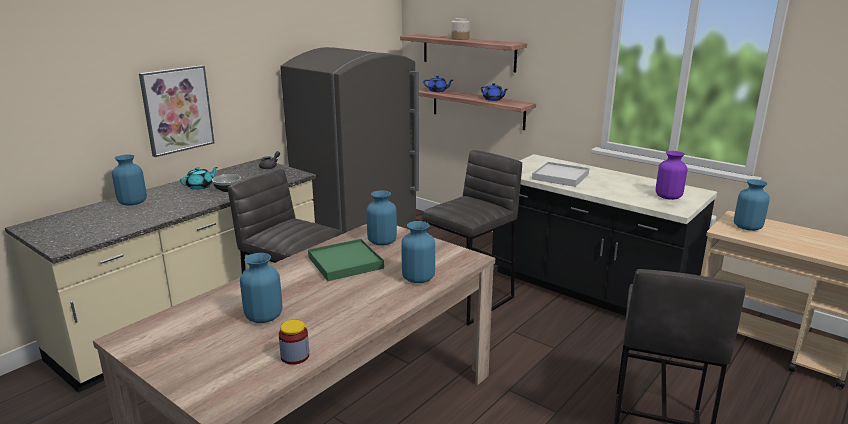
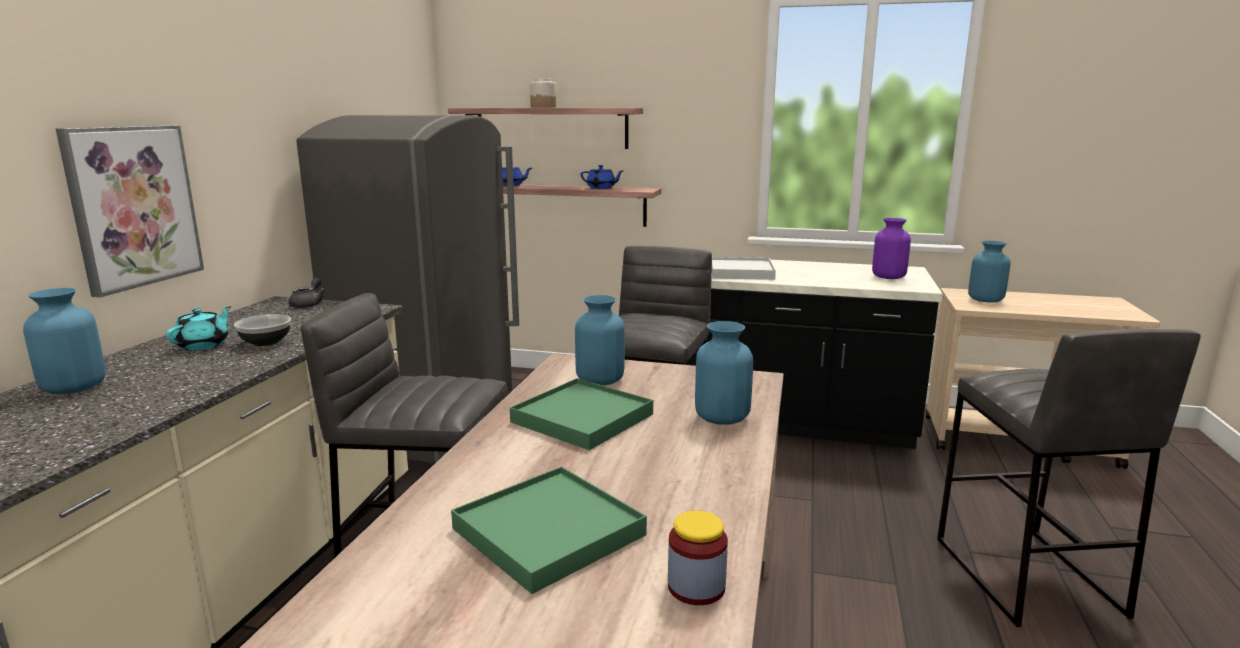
camera: 25 degrees left, 5 degrees down
blue vase [240,253,283,323] -> green tray [451,467,647,594]

